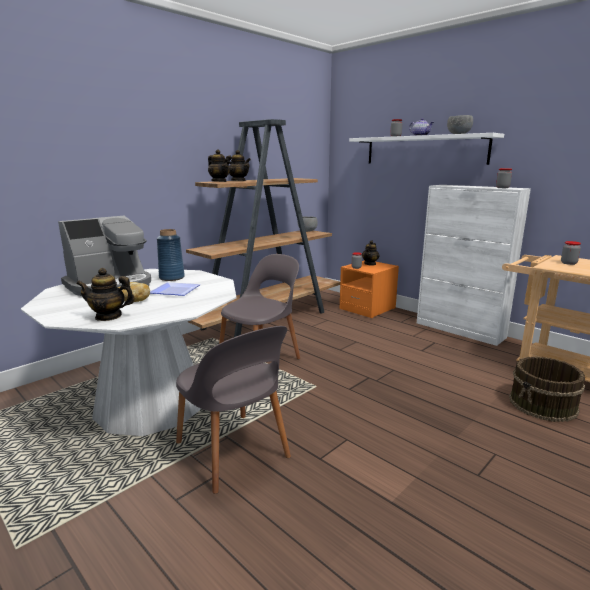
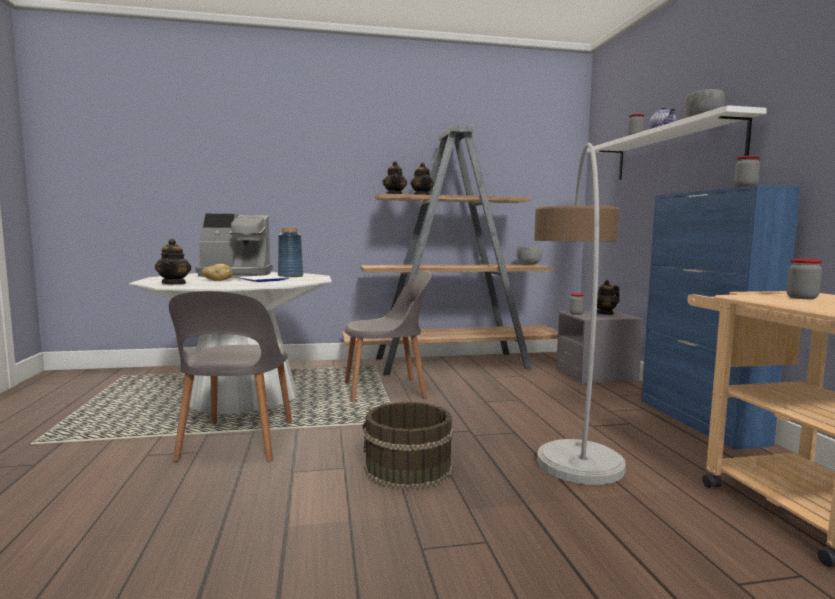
camera: 35 degrees right, 10 degrees down
teapot [76,268,135,321] -> teapot turned 135 degrees counterclockwise [155,239,191,285]
orange nightstand [340,260,399,318] -> grey nightstand [556,311,644,385]
white cabinet [417,185,531,346] -> blue cabinet [641,185,801,450]
brown bucket [509,356,585,422] -> brown bucket moved to [363,402,454,491]
none -> floor lamp [534,142,626,485]

